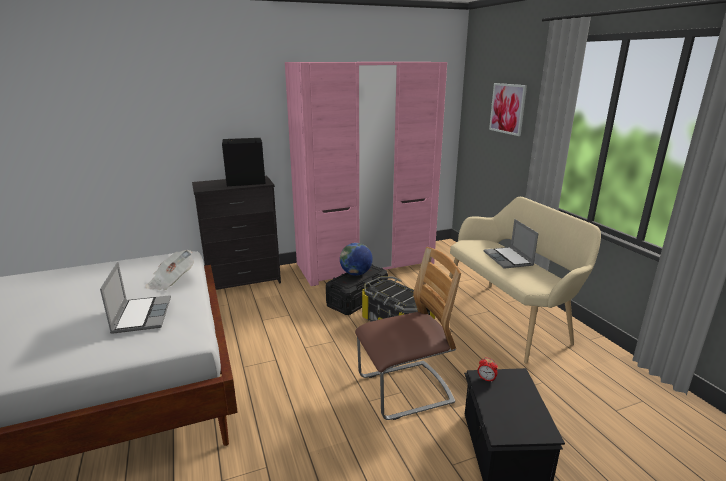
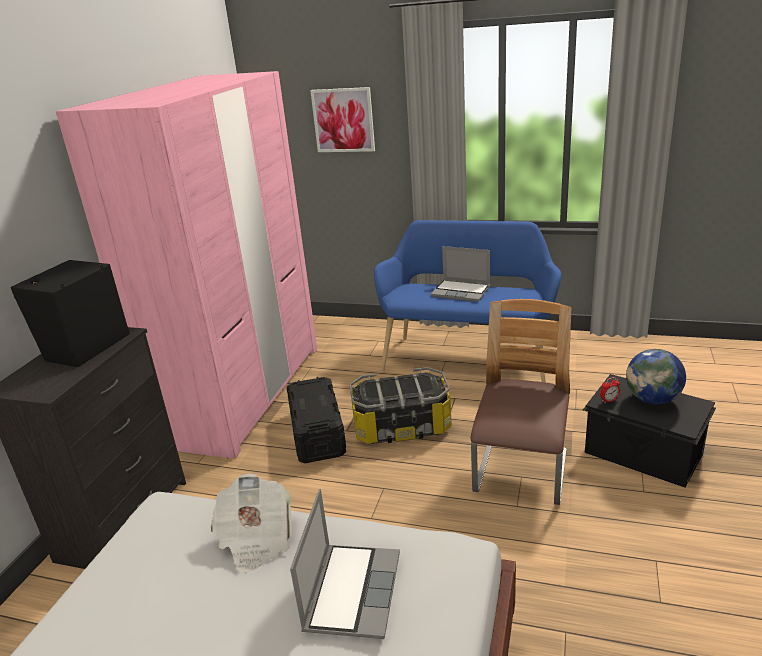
camera: 50 degrees left, 5 degrees up
laptop [100,262,171,333] -> laptop turned 75 degrees clockwise [290,489,400,639]
globe [340,243,373,276] -> globe moved to [626,349,686,404]
beige bench [449,197,601,364] -> blue bench [374,220,561,383]

